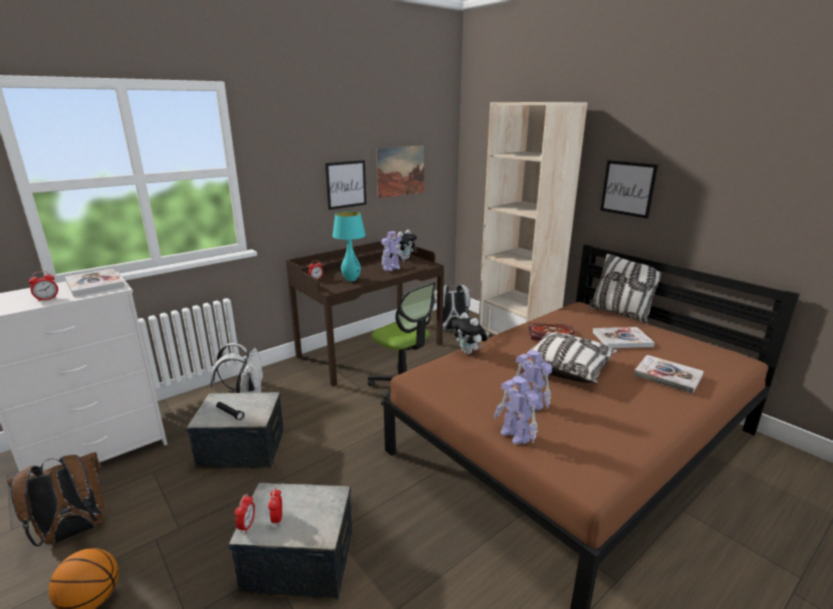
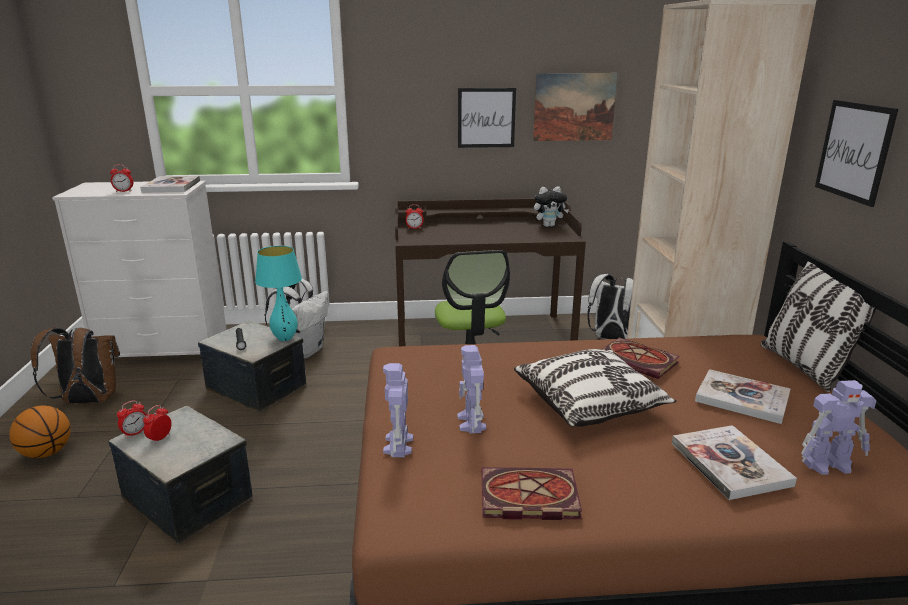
camera: 35 degrees right, 0 degrees up
turquoise table lamp [332,211,366,281] -> turquoise table lamp moved to [255,246,302,341]
toy robot [381,231,404,271] -> toy robot moved to [801,380,876,475]
plush toy [452,312,488,354] -> none
none -> book [482,467,582,520]

